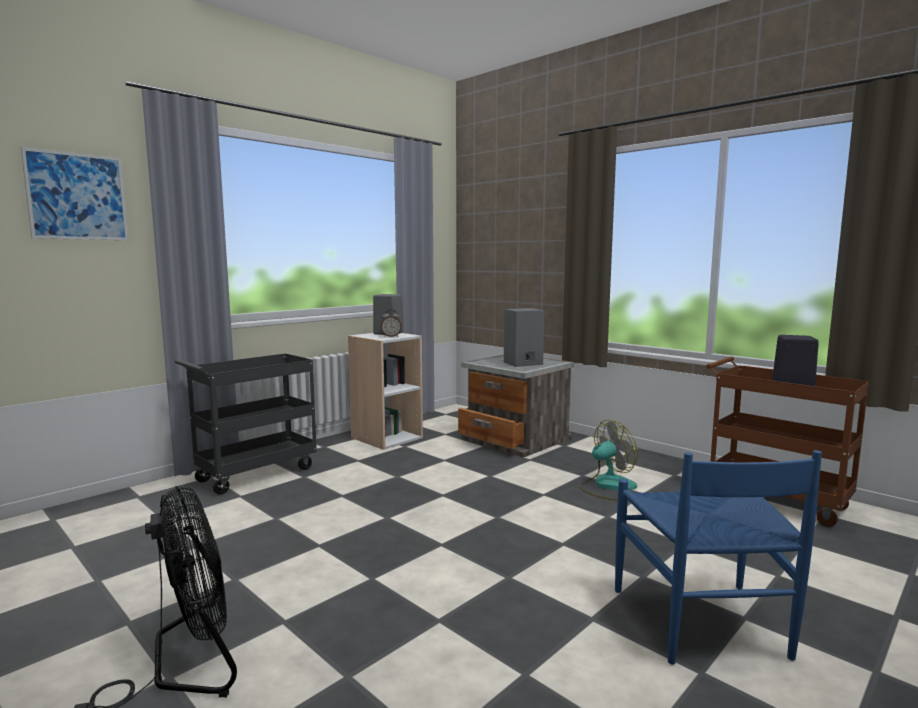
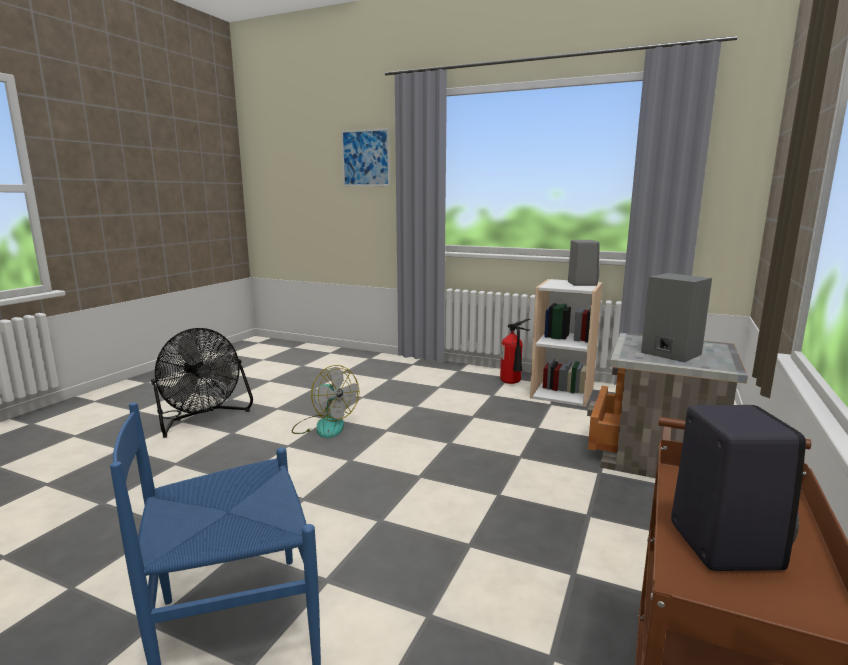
camera: 70 degrees right, 5 degrees up
grey cart [175,354,317,495] -> none
alarm clock [381,310,402,337] -> none
fan [579,420,638,500] -> fan moved to [292,365,359,438]
none -> fire extinguisher [500,319,530,384]

